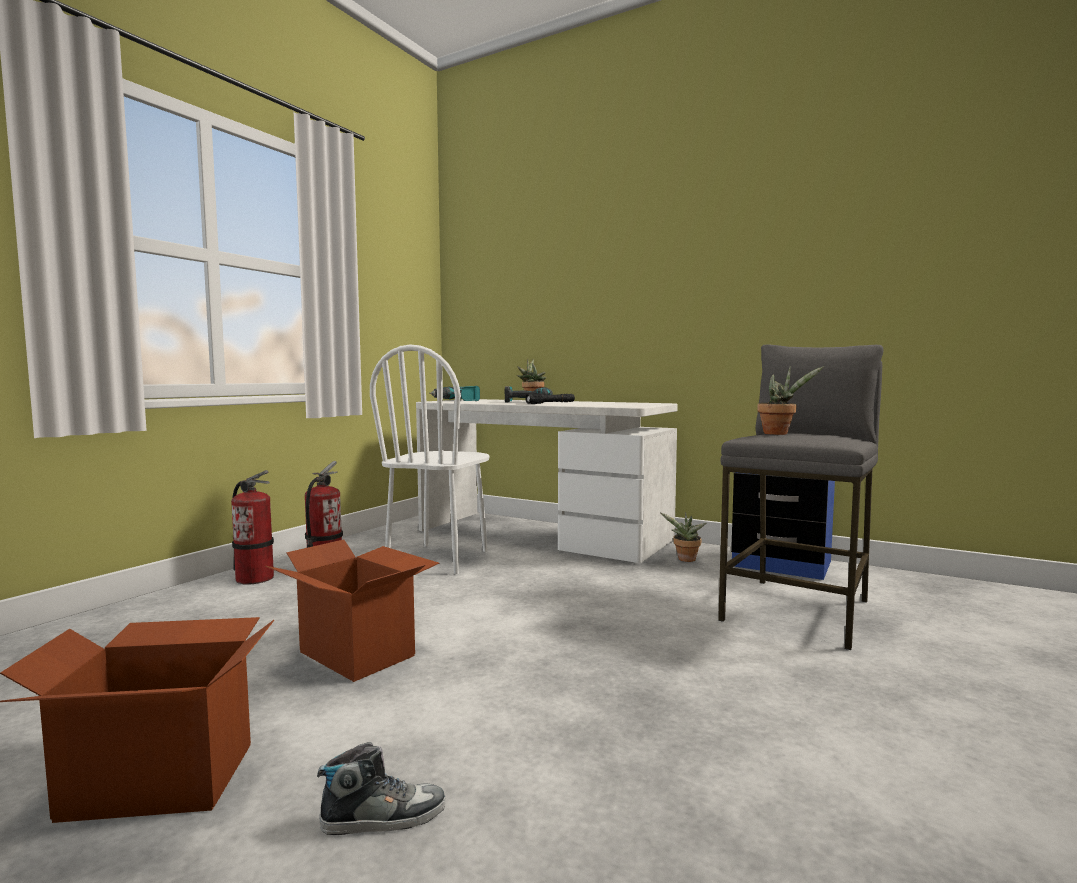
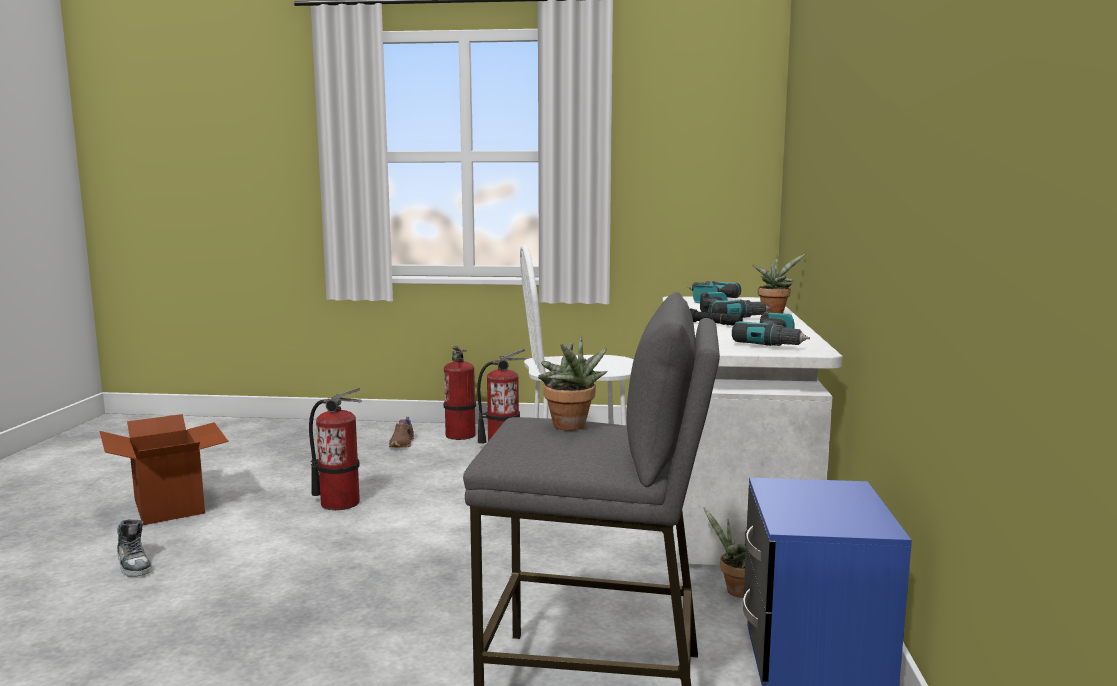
camera: 65 degrees right, 5 degrees up
cardboard box [265,539,440,682] -> fire extinguisher [309,388,362,510]
none -> brown shoe [389,417,414,448]
none -> power drill [732,312,810,346]

